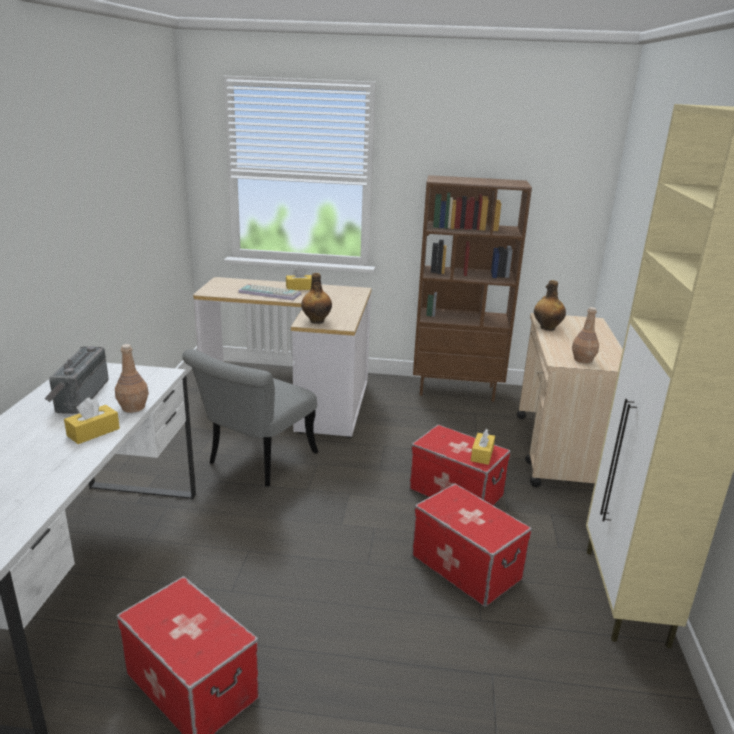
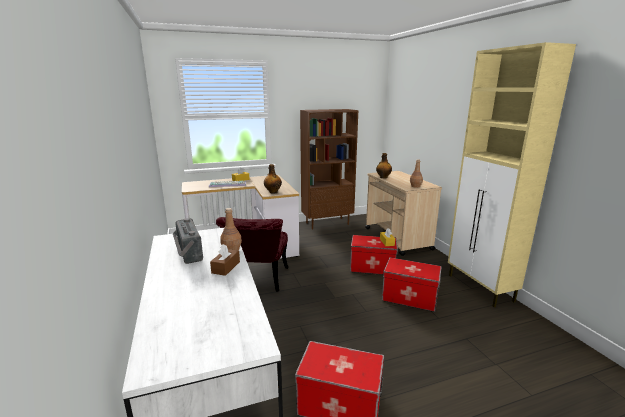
camera: 25 degrees left, 5 degrees down
yellow tissue box [64,398,120,444] -> brown tissue box [210,244,240,276]
grey chair [182,349,318,487] -> red chair [216,217,288,291]

